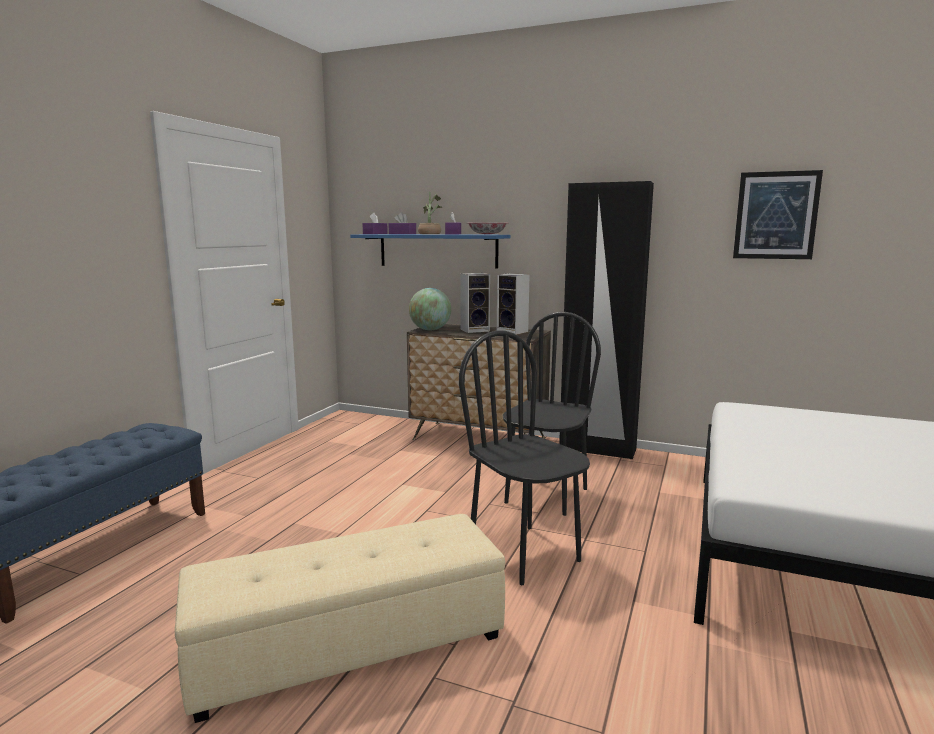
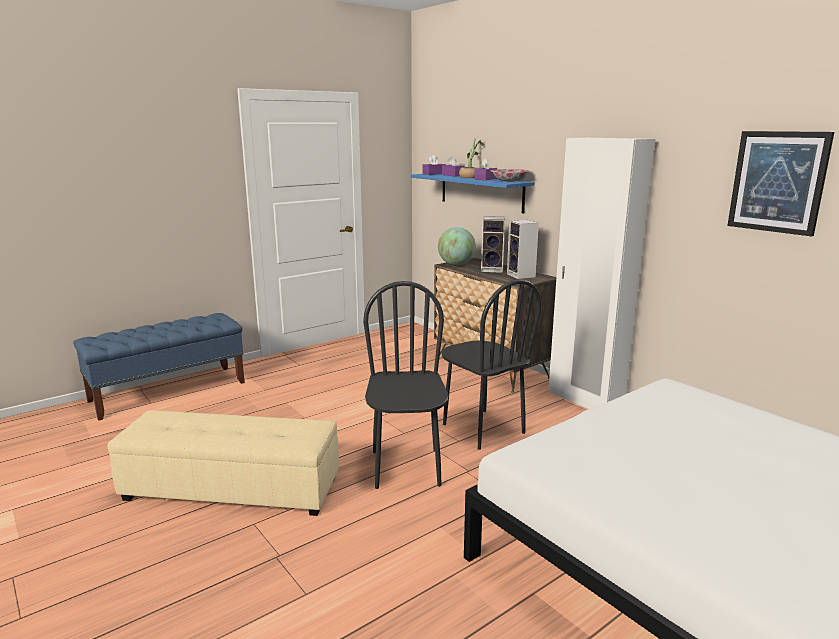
camera: 30 degrees right, 5 degrees up
black chair [503,312,601,516] -> black chair turned 90 degrees clockwise [442,279,541,450]
black wardrobe [559,181,654,459] -> white wardrobe [549,138,655,409]

